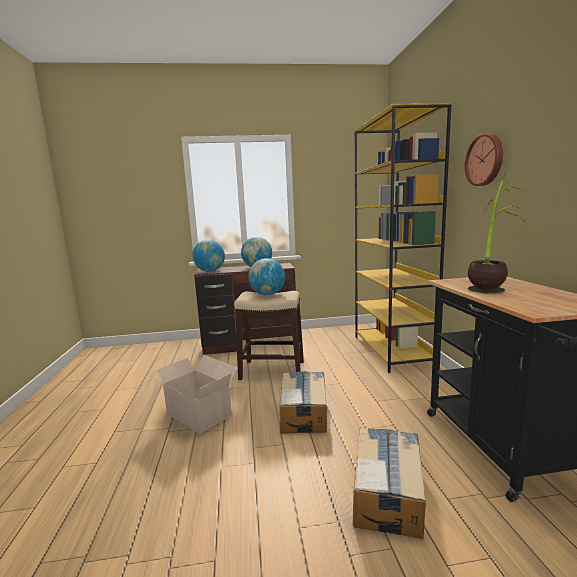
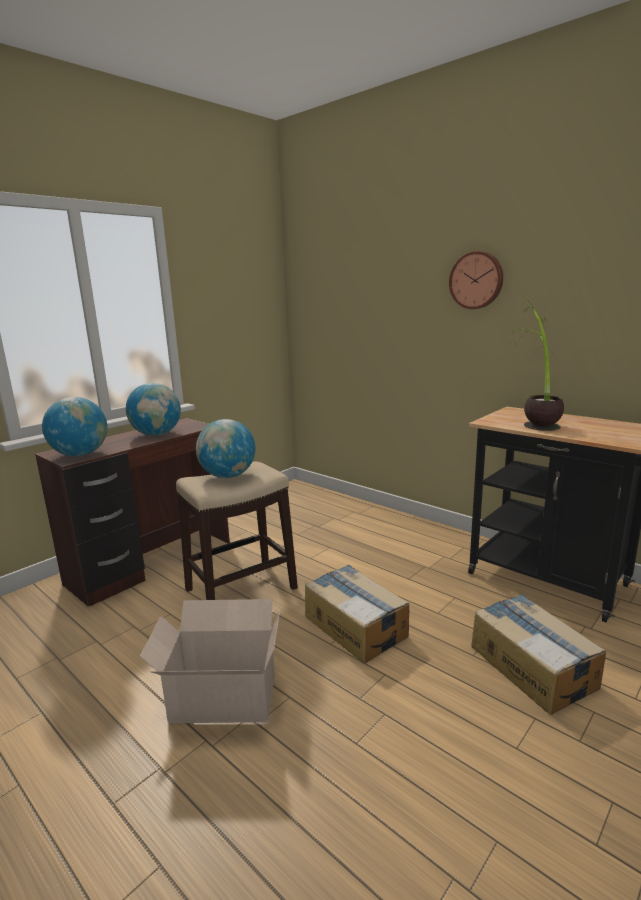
camera: 40 degrees left, 5 degrees up
yellow bookcase [355,103,451,373] -> none

